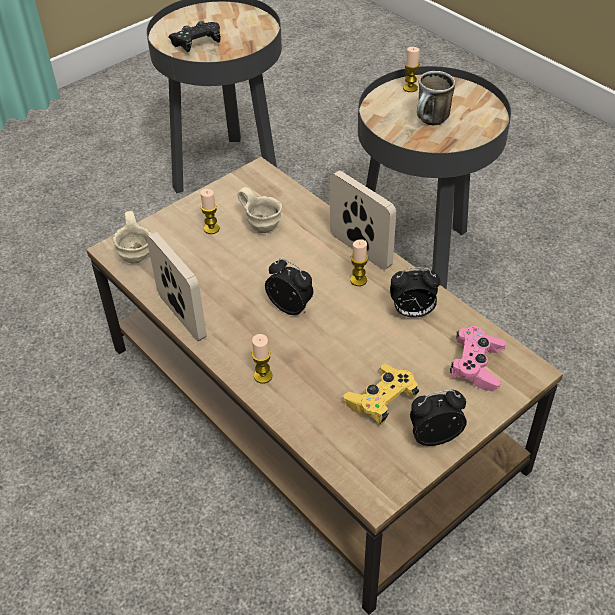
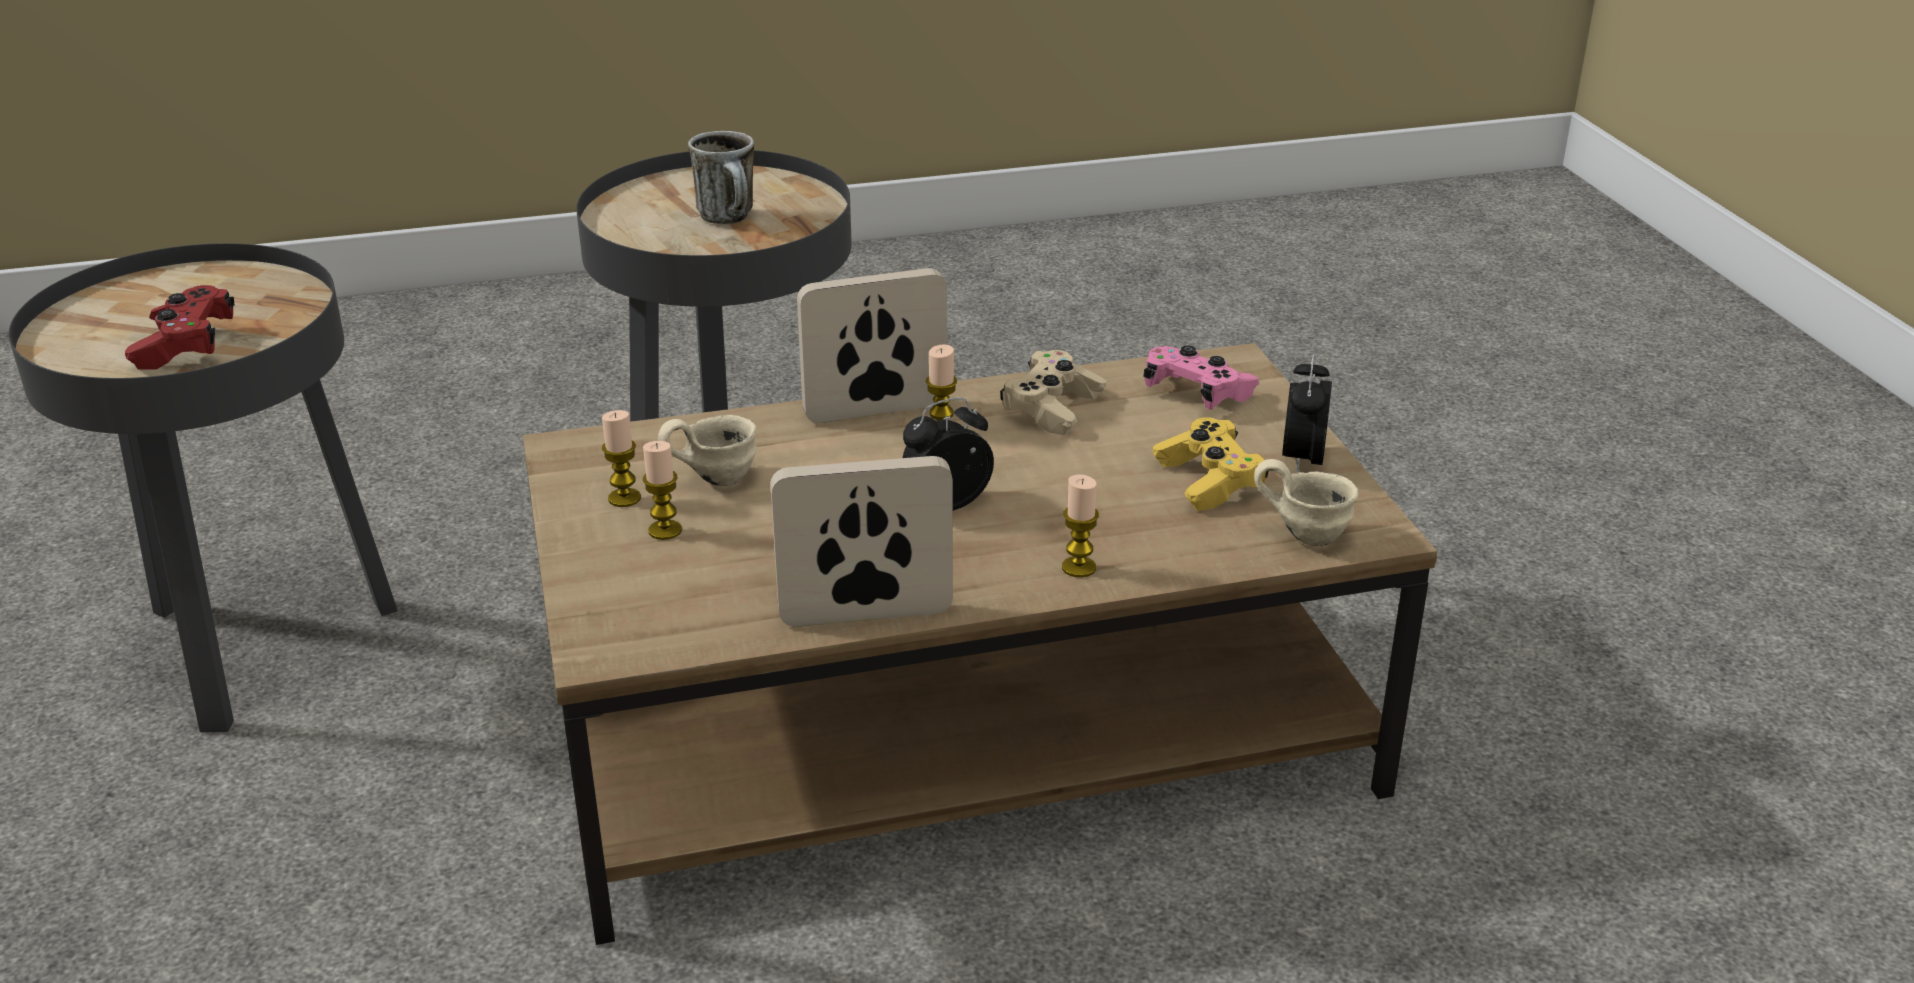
camera: 65 degrees left, 15 degrees down
beige mug [113,211,151,264] -> beige mug moved to [1254,459,1359,546]
black game controller [168,21,221,52] -> red game controller [125,285,235,370]
alarm clock [390,267,441,318] -> beige game controller [1000,350,1107,436]
candle [403,47,420,92] -> candle moved to [602,410,641,507]

